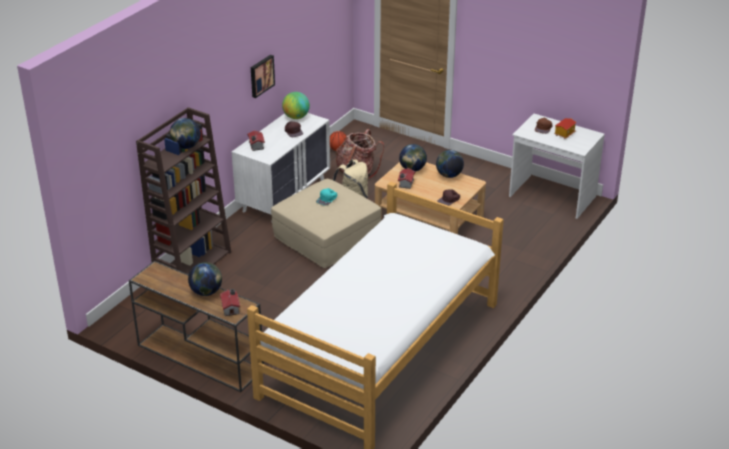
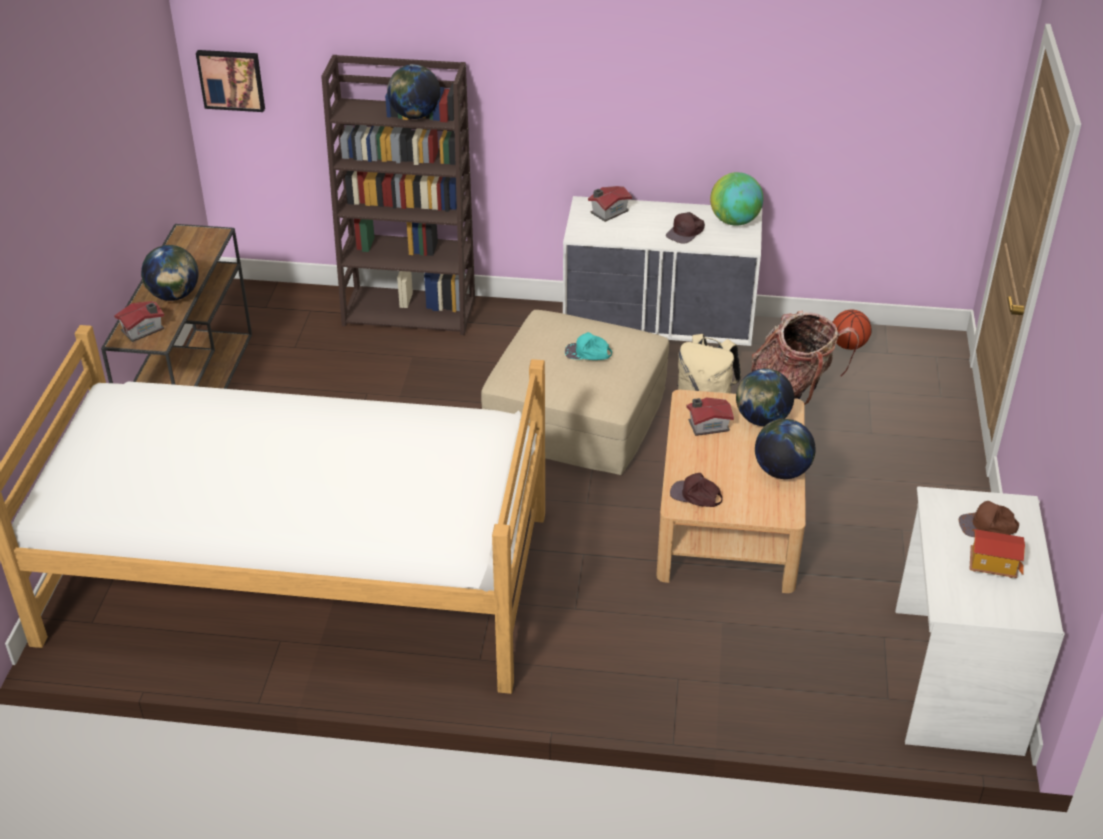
camera: 65 degrees right, 5 degrees up
picture [251,55,275,98] -> picture moved to [196,50,265,112]

